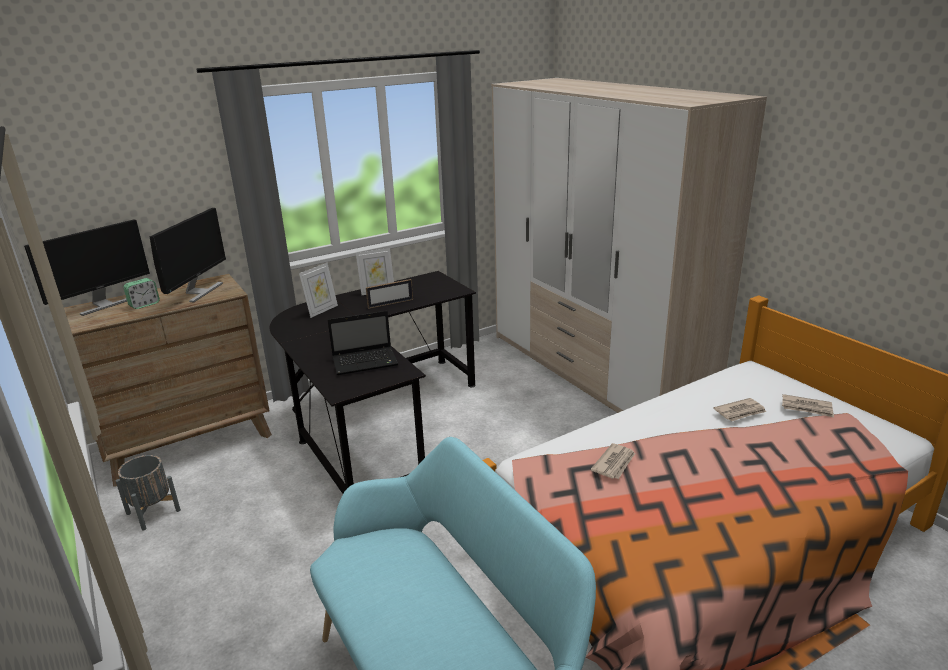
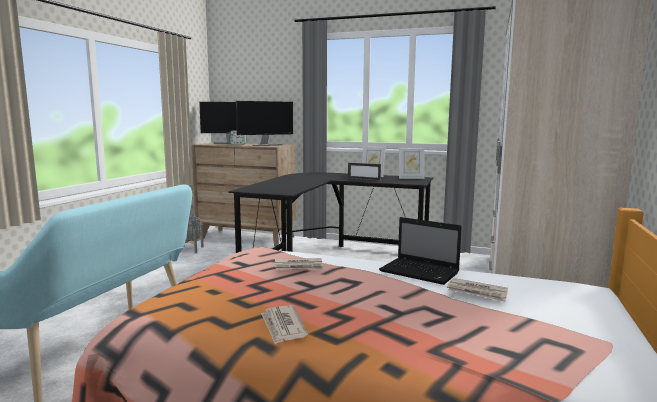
camera: 50 degrees right, 15 degrees down
picture frame [299,263,338,318] -> picture frame moved to [399,146,425,179]
laptop [328,311,398,375] -> laptop moved to [379,217,462,285]
newspaper [782,394,834,417] -> newspaper moved to [261,305,308,344]

